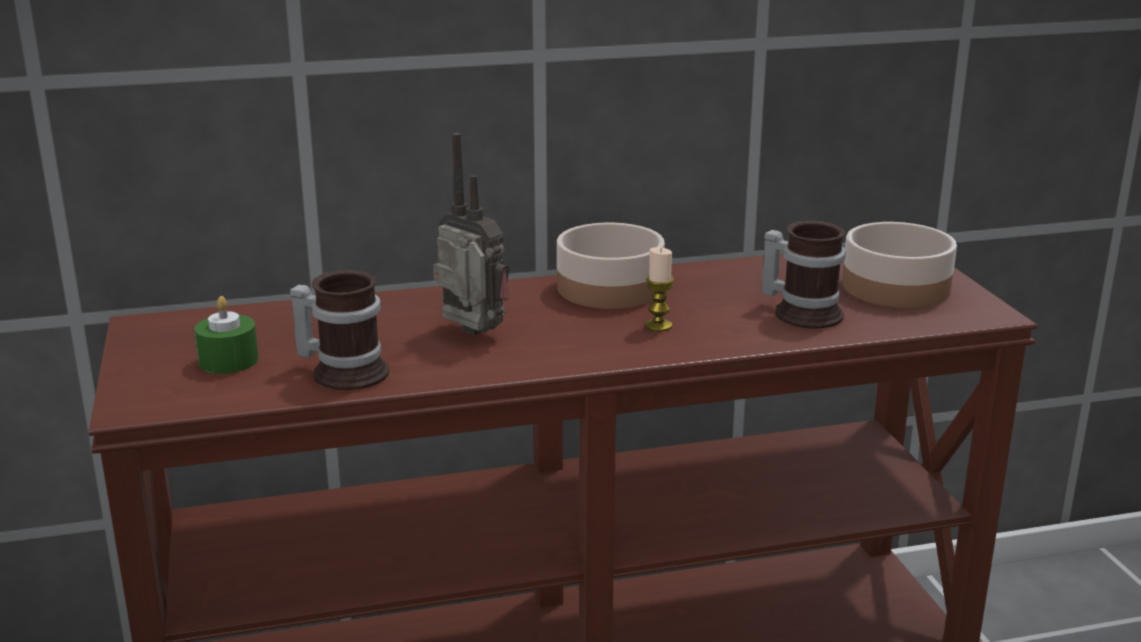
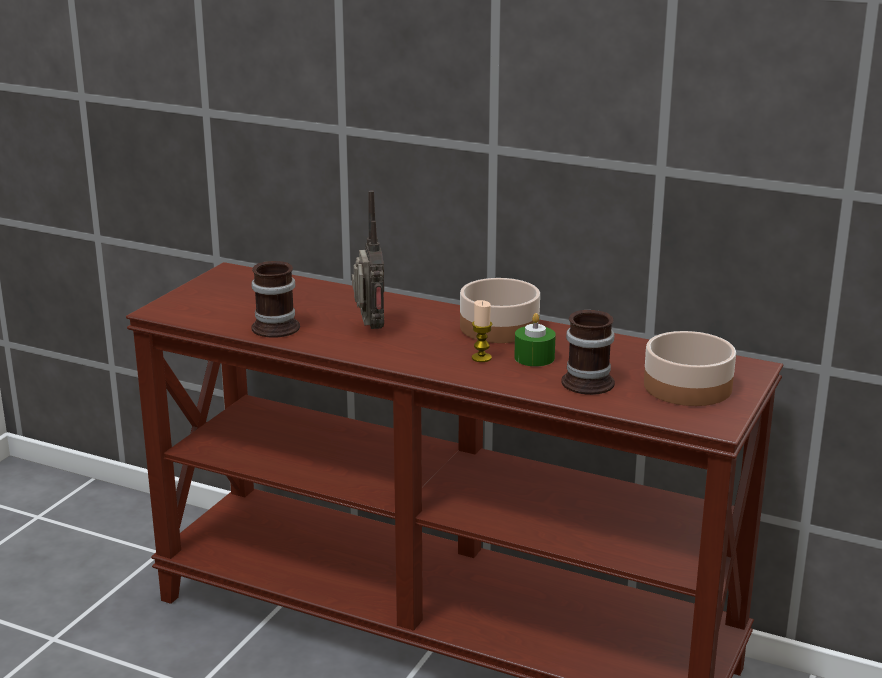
camera: 40 degrees right, 0 degrees up
green candle [194,296,259,374] -> green candle moved to [514,313,556,367]

